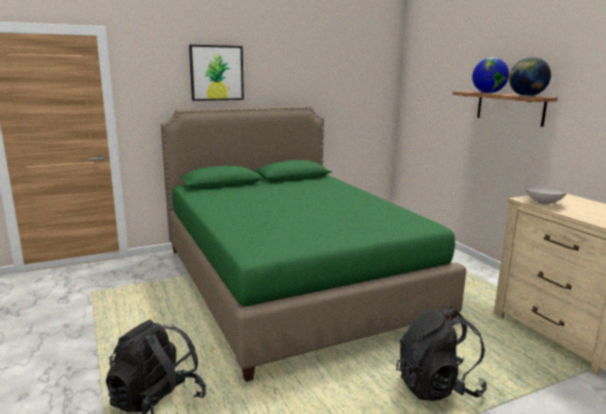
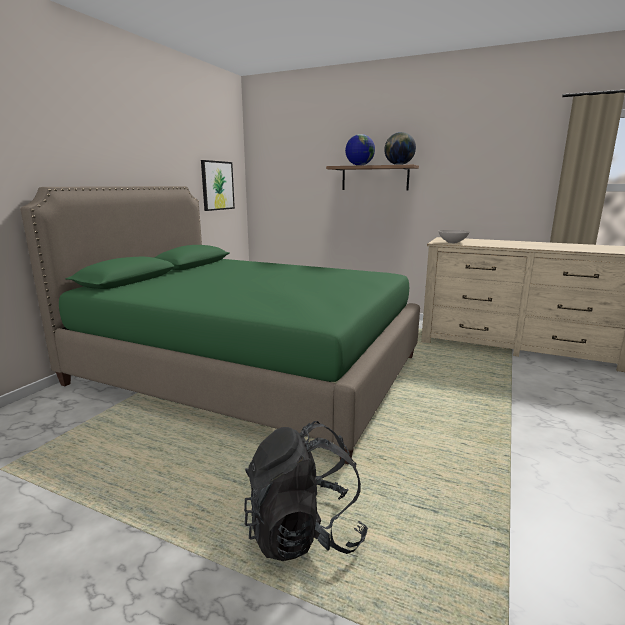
camera: 40 degrees left, 0 degrees up
picture [189,45,244,101] -> picture moved to [201,160,235,211]
black backpack [396,306,487,401] -> none

